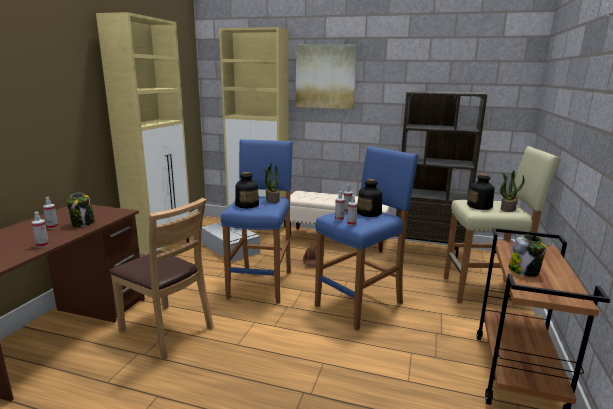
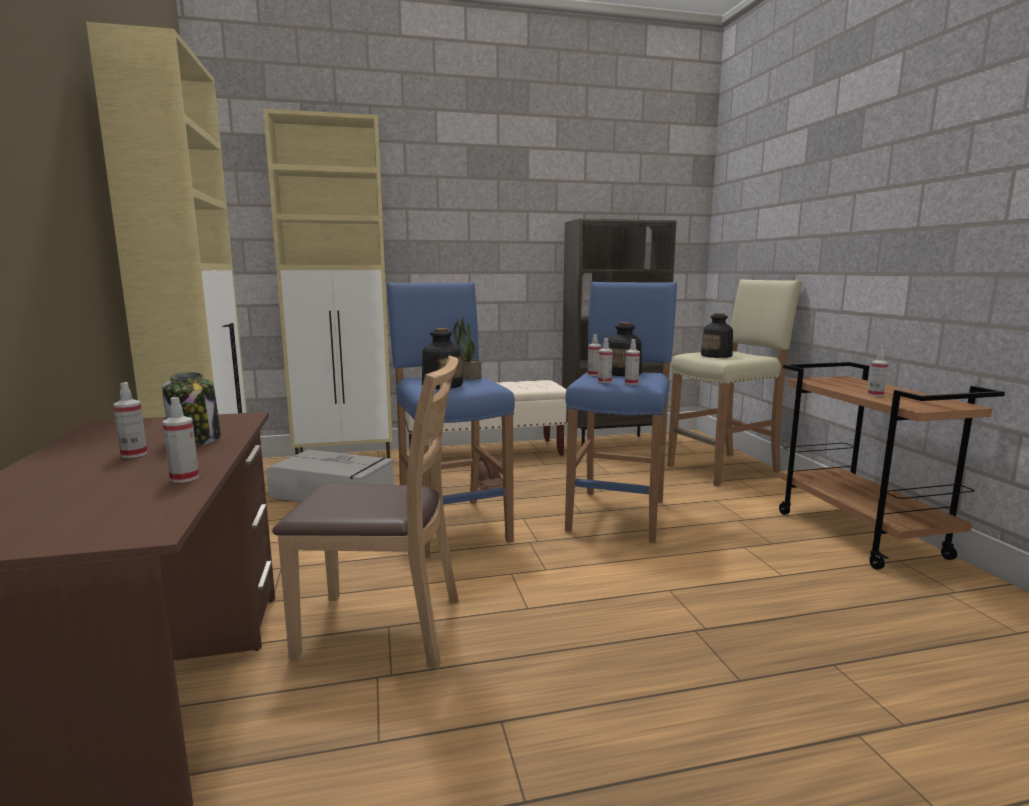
camera: 30 degrees left, 5 degrees down
picture [296,44,357,109] -> none
potted plant [500,170,524,212] -> none
jar [509,235,546,277] -> spray bottle [867,349,888,396]

